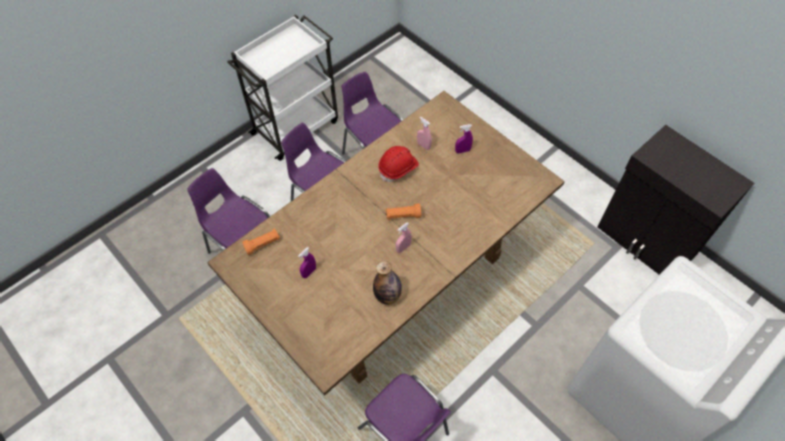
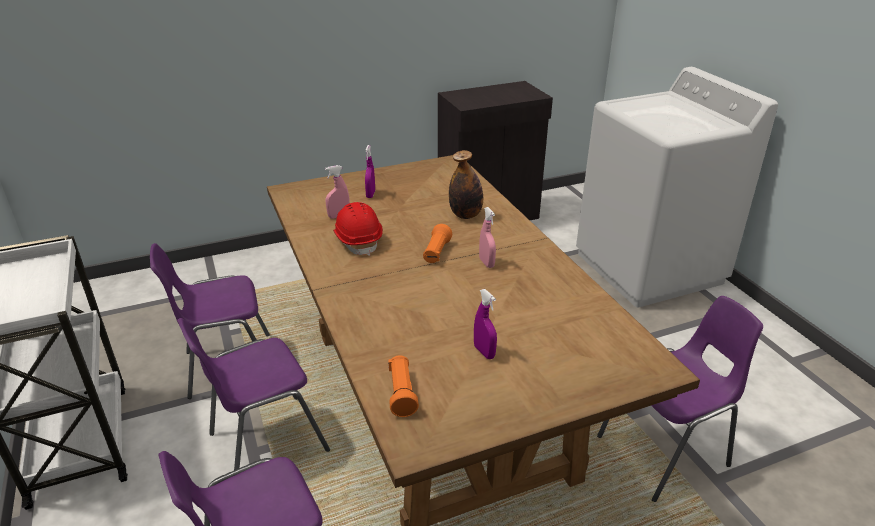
camera: 70 degrees left, 25 degrees down
bottle [373,261,402,305] -> bottle moved to [449,150,483,219]

